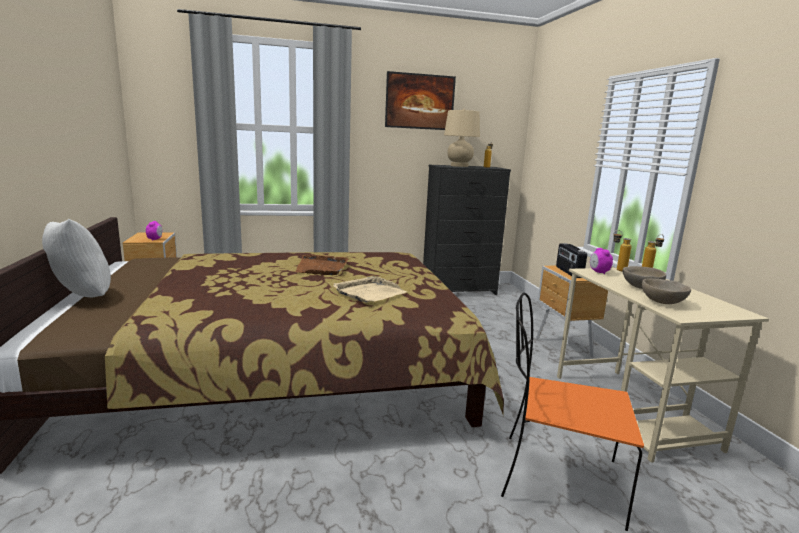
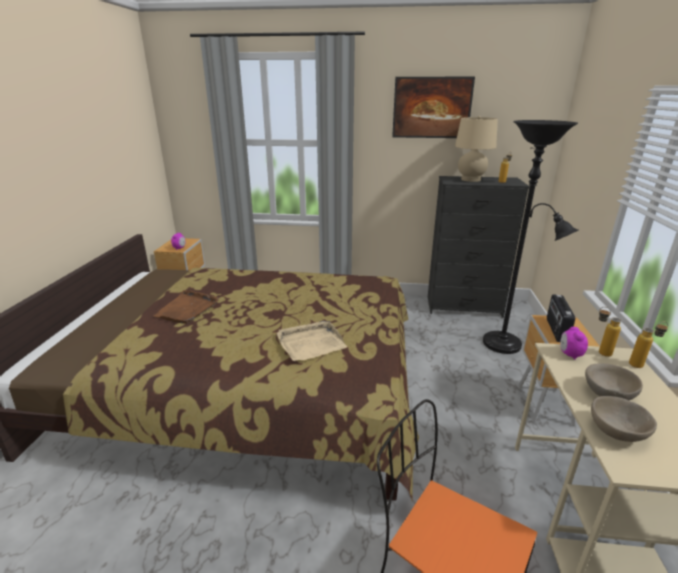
camera: 20 degrees right, 10 degrees up
white pillow [42,219,111,298] -> none
brown tray [296,254,348,275] -> brown tray moved to [153,290,219,324]
none -> black floor lamp [483,120,578,354]

